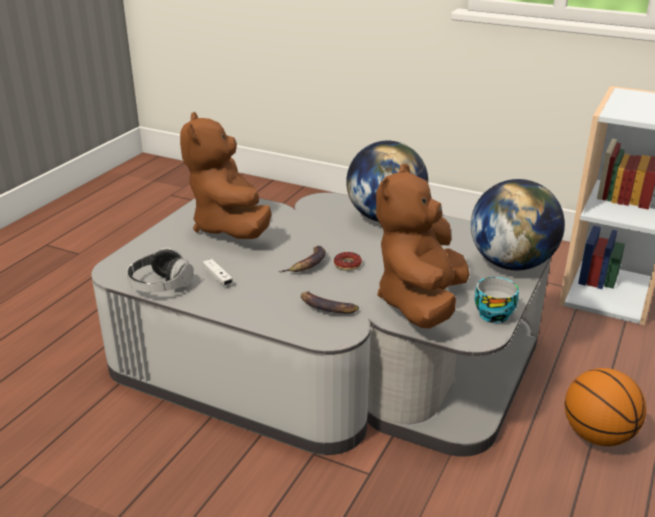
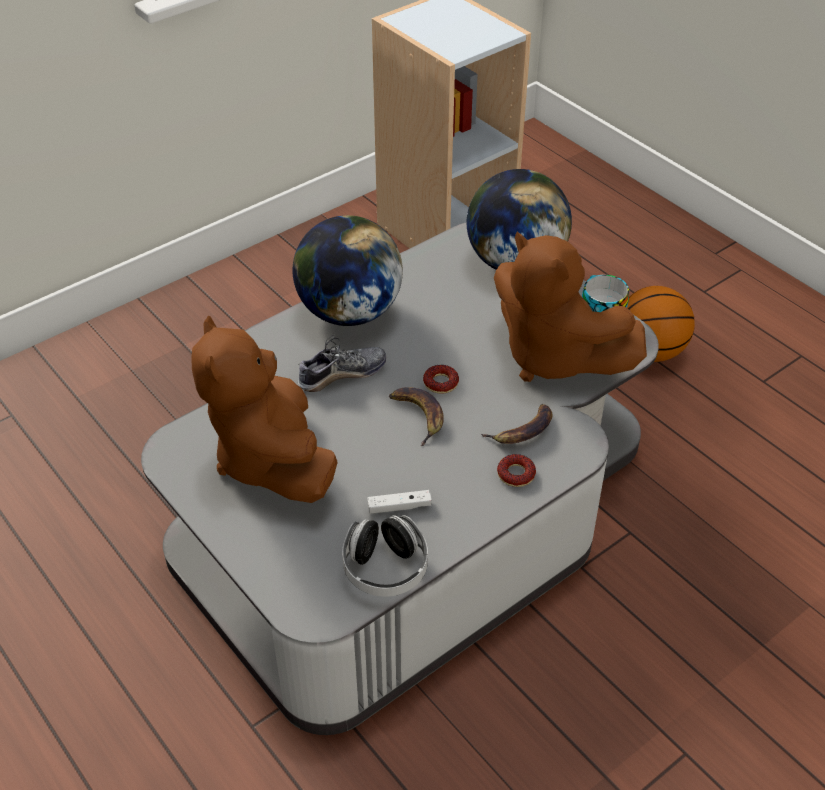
camera: 65 degrees left, 15 degrees up
brown plush toy [180,112,272,239] -> brown plush toy turned 60 degrees clockwise [192,316,338,503]
none -> shoe [298,334,386,392]
none -> donut [497,454,536,487]

